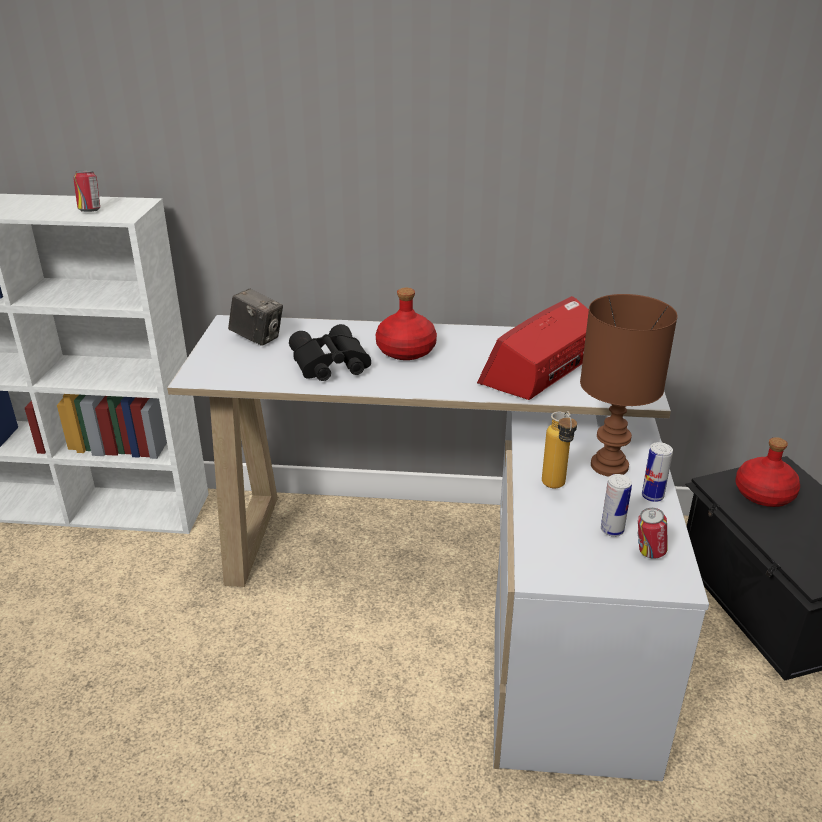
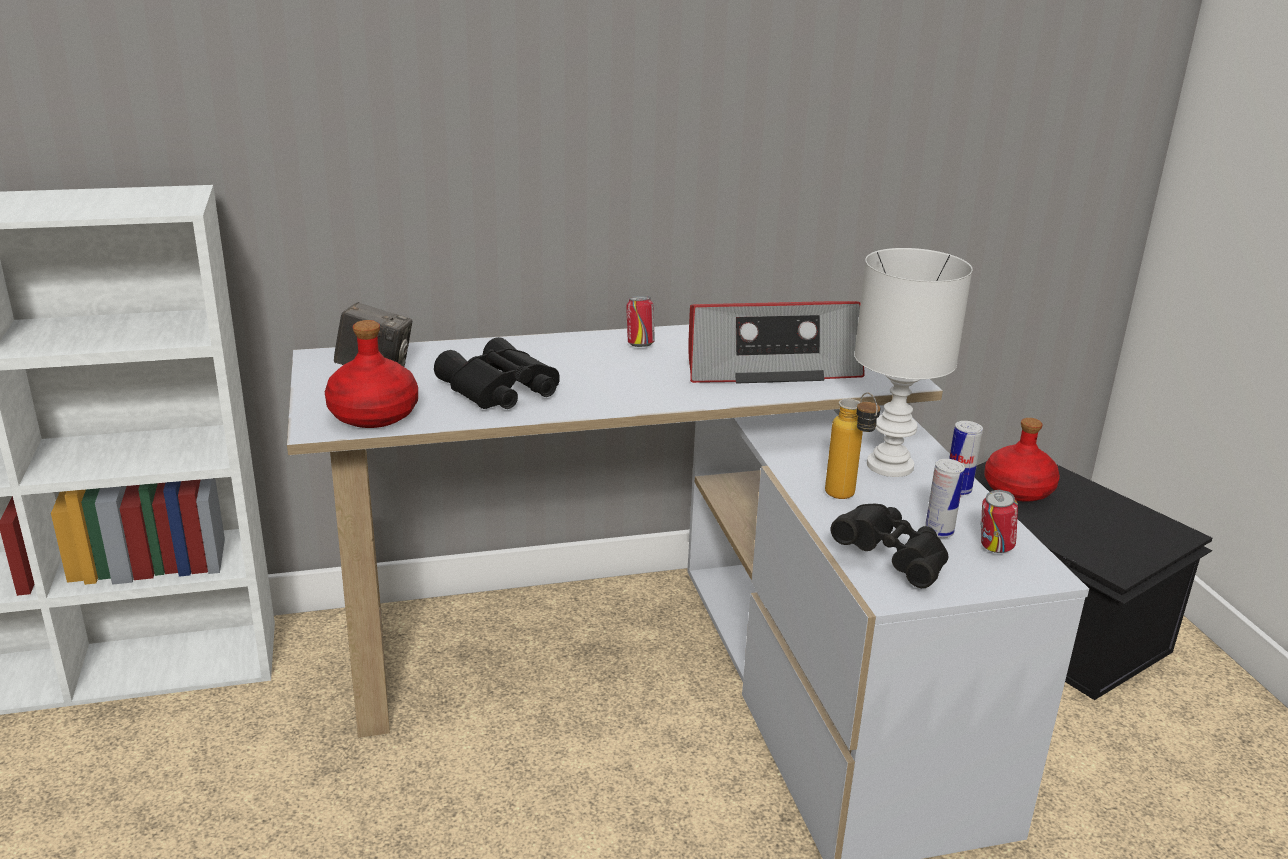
camera: 20 degrees left, 5 degrees down
can [73,170,100,212] -> can moved to [626,296,655,347]
red bottle [376,288,437,360] -> red bottle moved to [325,320,418,428]
radio [477,296,589,400] -> radio turned 120 degrees counterclockwise [688,301,865,384]
brown table lamp [580,294,678,477] -> white table lamp [854,248,973,477]
none -> black binoculars [831,504,949,588]

